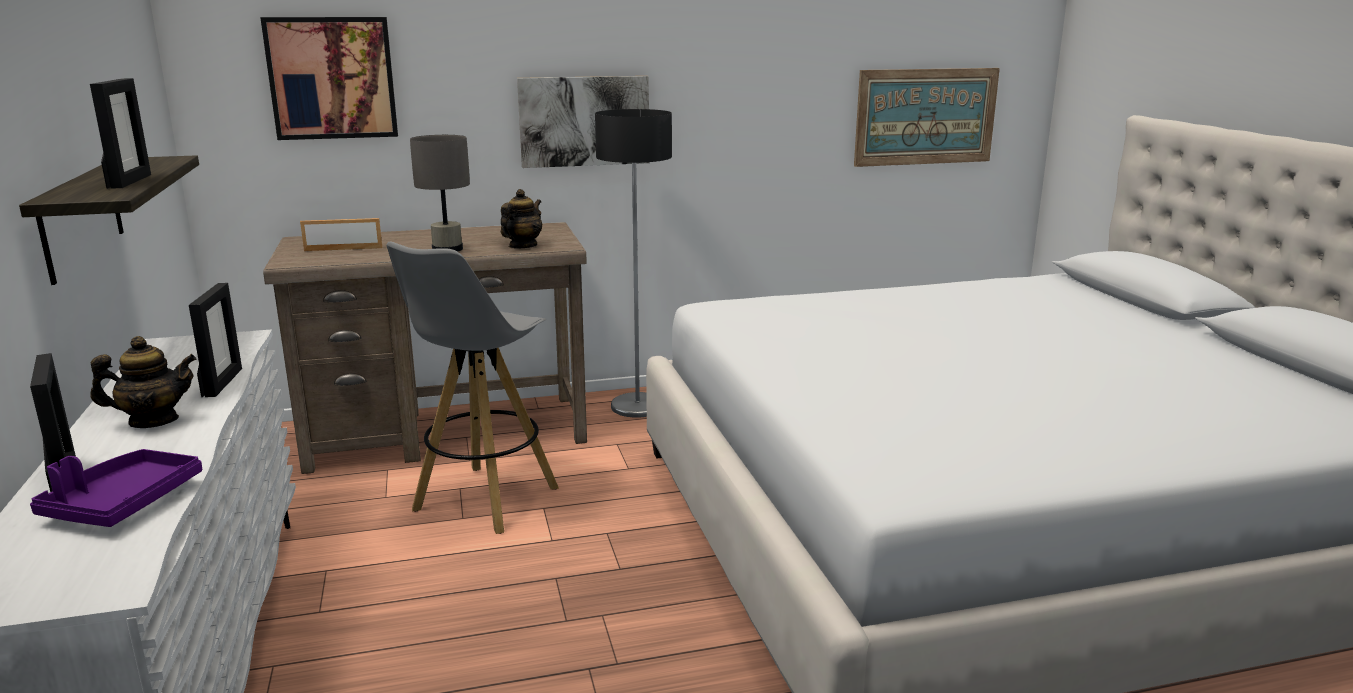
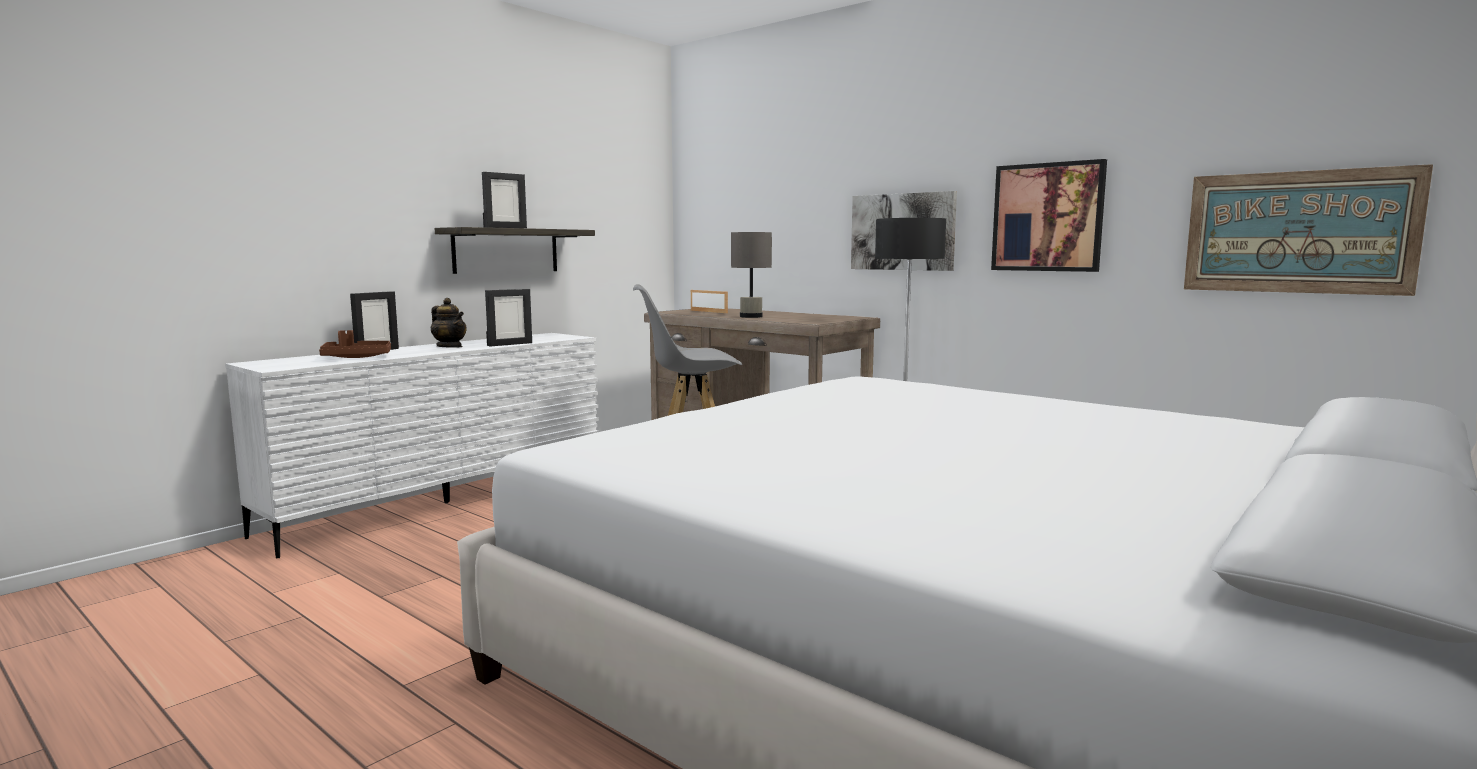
camera: 55 degrees right, 10 degrees down
purple tray [30,449,202,527] -> brown tray [319,330,391,358]
picture [260,17,398,140] -> picture moved to [991,159,1107,272]
teapot [501,189,542,248] -> none

